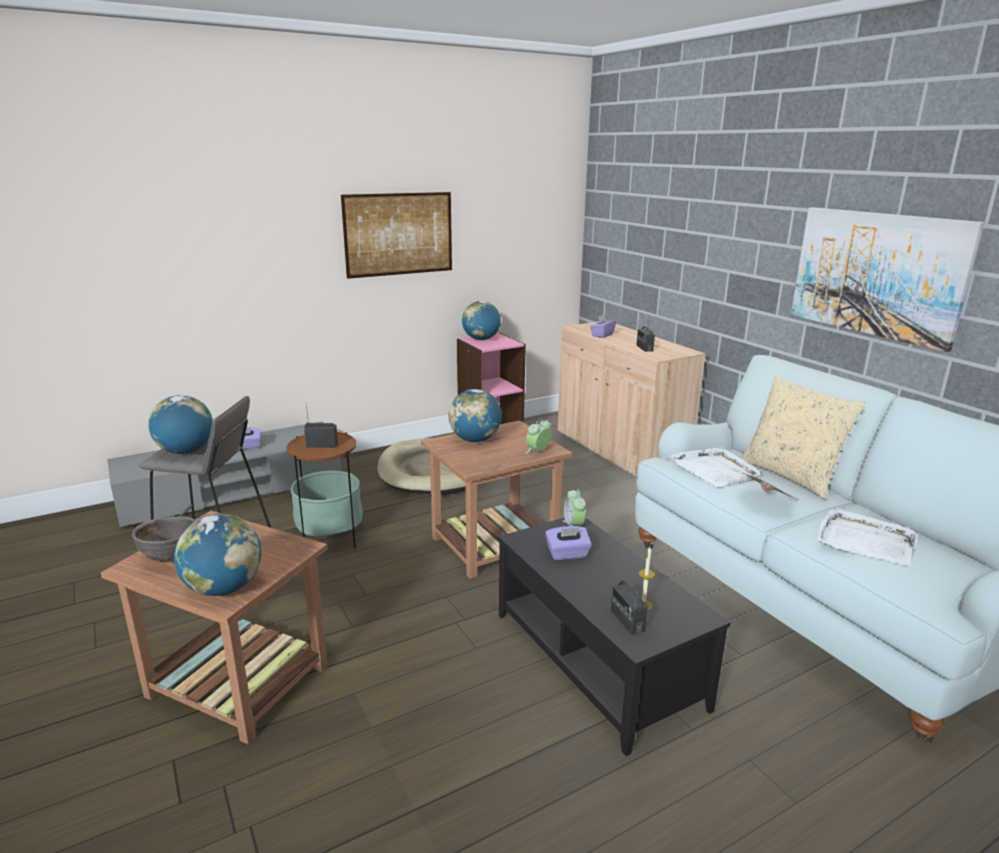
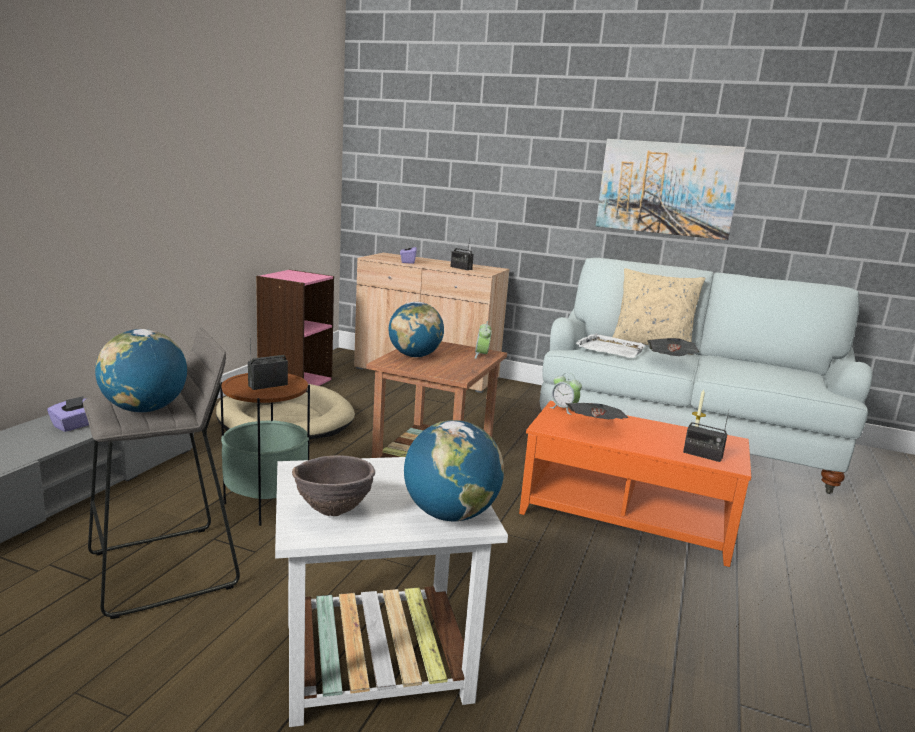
camera: 40 degrees left, 5 degrees down
brown side table [101,511,328,744] -> white side table [275,457,508,727]
picture [341,192,452,279] -> none
globe [462,301,501,340] -> none
black coffee table [498,518,730,756] -> orange coffee table [519,401,751,567]
purple tissue box [545,526,592,560] -> newspaper [565,403,628,419]
white tray [818,508,918,566] -> none

